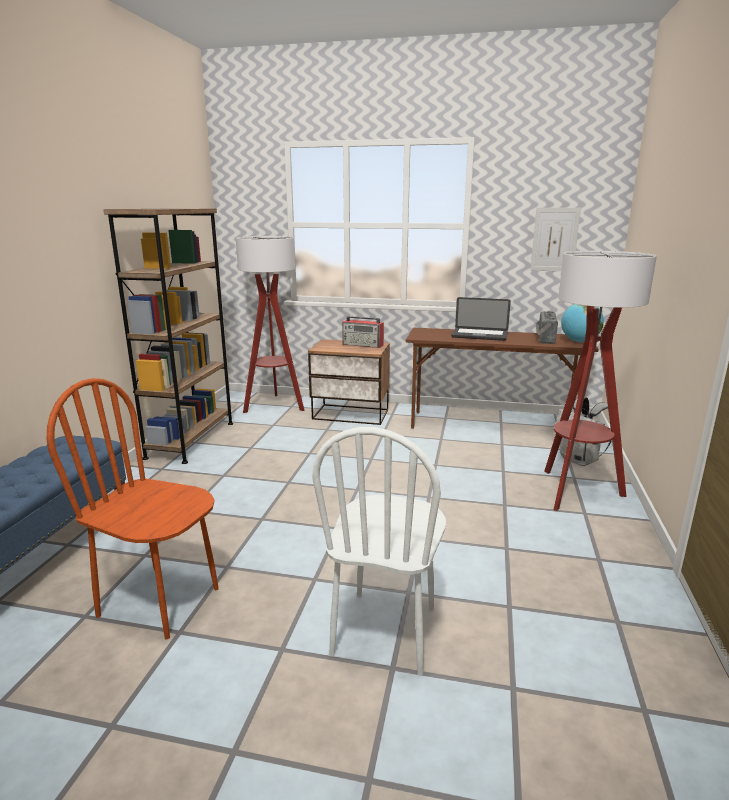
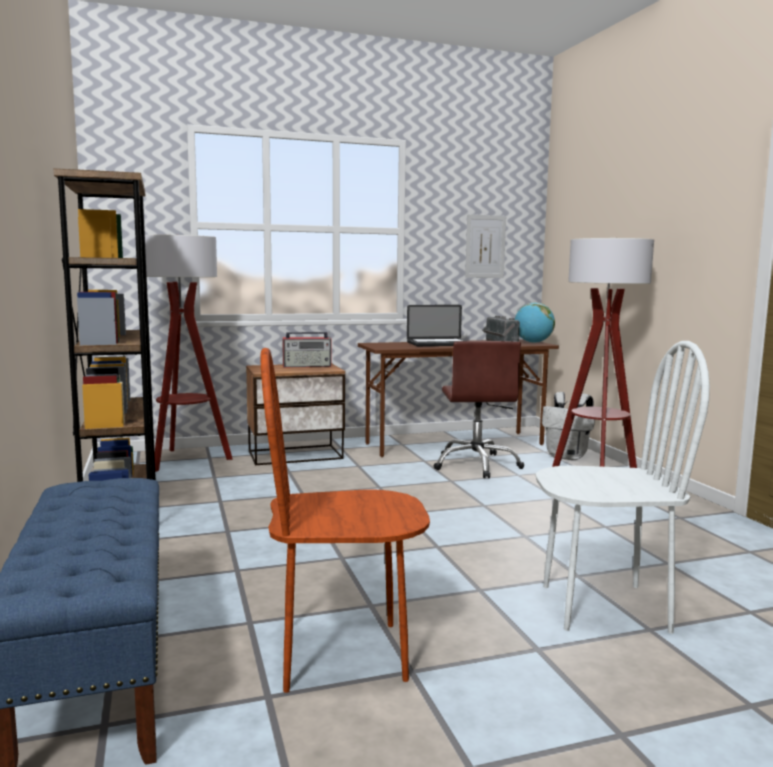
camera: 30 degrees left, 10 degrees down
white chair [313,427,446,676] -> white chair turned 75 degrees counterclockwise [535,341,710,634]
none -> brown office chair [434,341,524,478]

